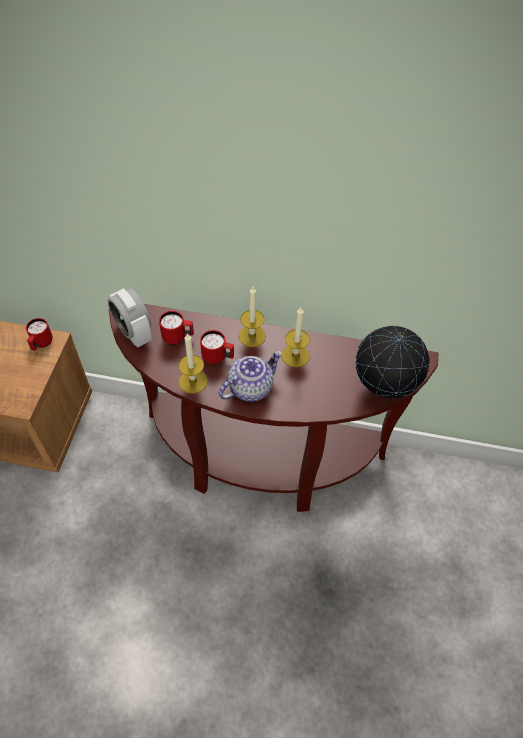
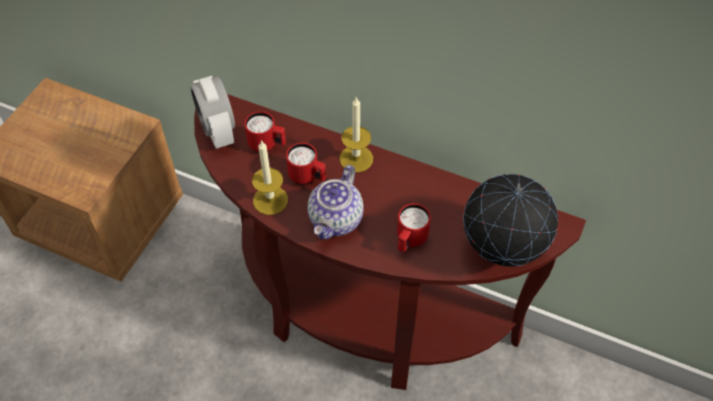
camera: 15 degrees right, 0 degrees up
red mug [26,318,53,351] -> red mug moved to [397,203,431,252]
teapot [219,351,282,402] -> teapot turned 135 degrees clockwise [307,165,364,239]
candle [282,307,310,367] -> none

